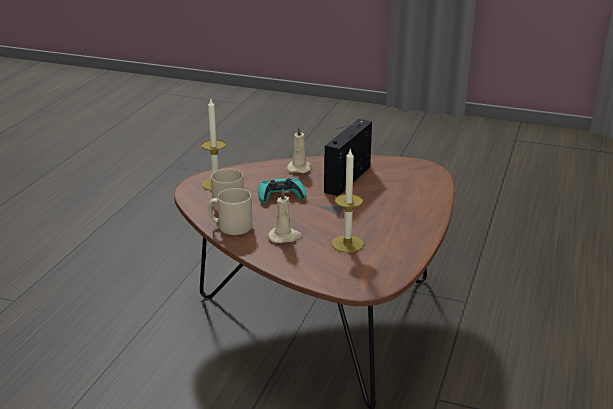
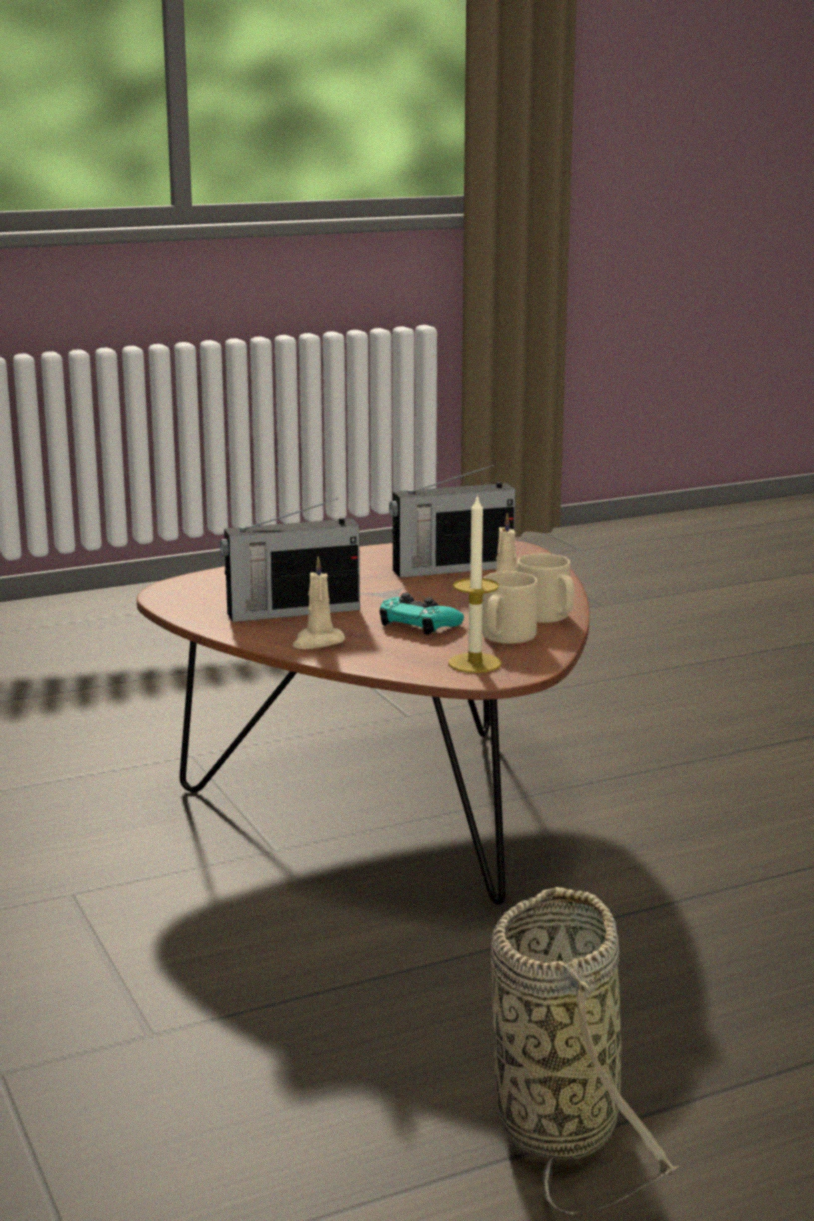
camera: 135 degrees left, 10 degrees down
candle [331,148,364,253] -> radio [389,464,516,578]
none -> basket [491,887,679,1216]

